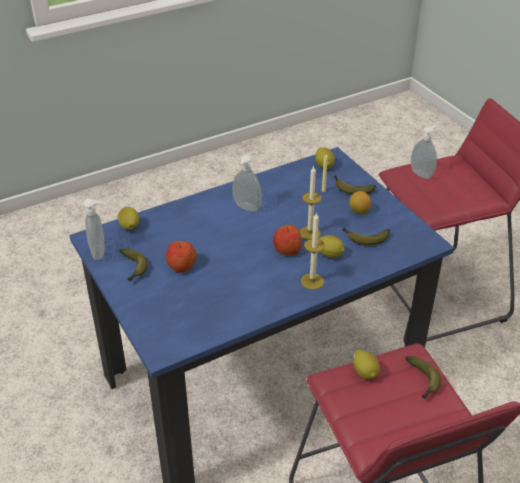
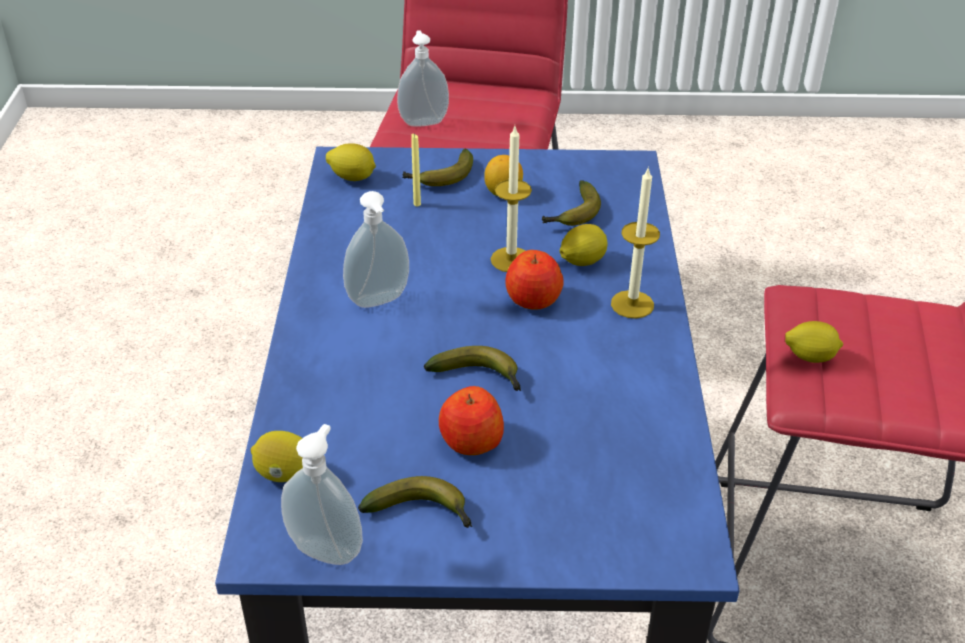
camera: 60 degrees left, 0 degrees up
banana [405,356,441,399] -> banana moved to [424,346,521,391]

